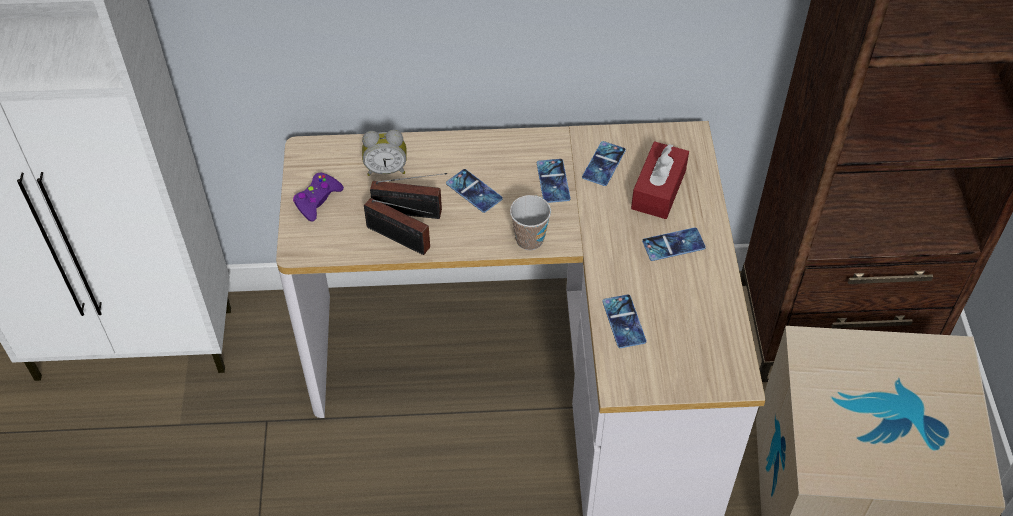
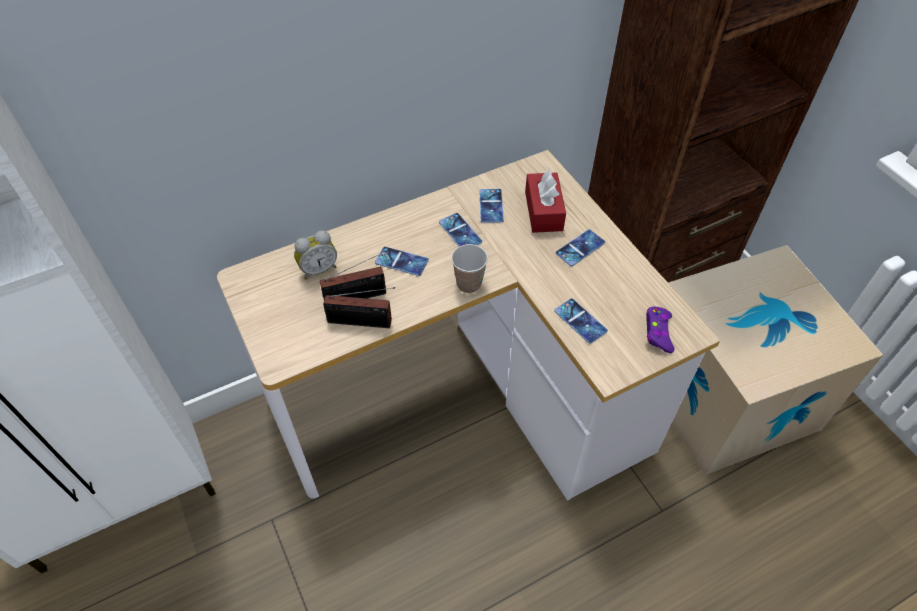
camera: 25 degrees left, 0 degrees up
purple game controller [293,173,344,222] -> purple game controller moved to [646,307,674,353]

